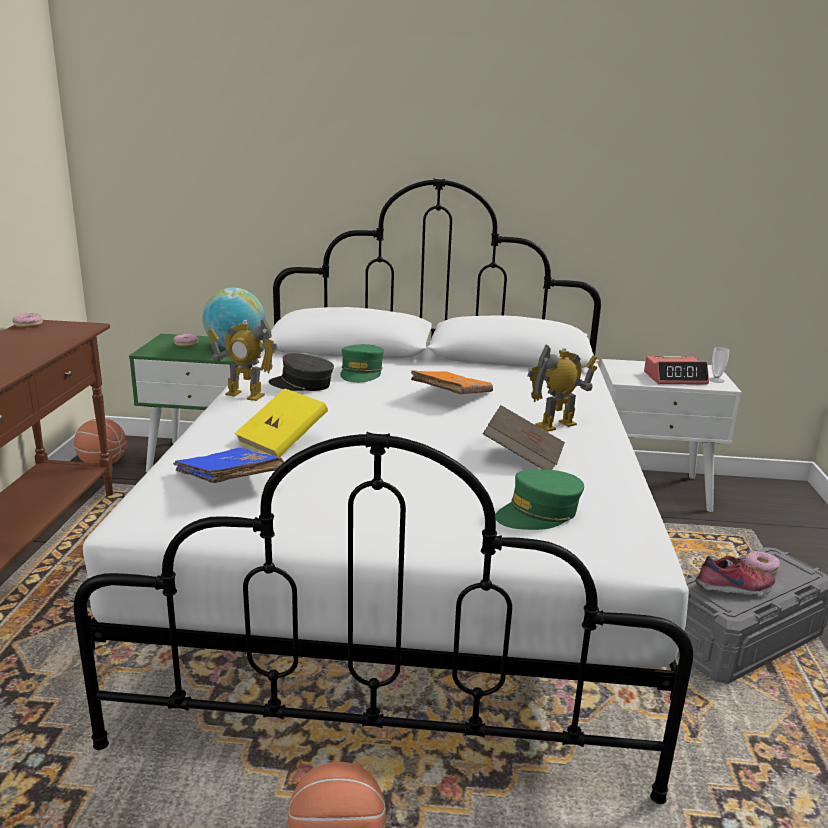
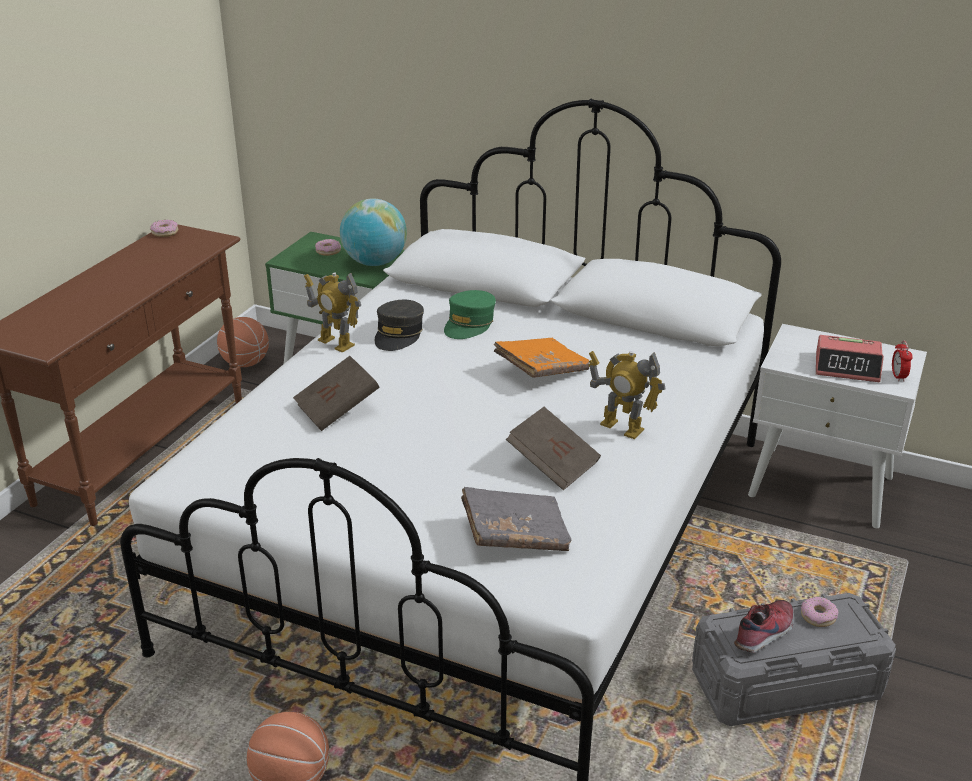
camera: 20 degrees right, 10 degrees up
blue book [173,448,284,483] -> none
yellow book [234,388,328,457] -> brown book [293,356,380,431]
grey cap [268,353,334,391] -> grey cap turned 105 degrees counterclockwise [374,300,424,351]
green cap [495,469,584,530] -> grey book [461,487,571,551]
toy robot [528,345,598,432] -> toy robot turned 135 degrees counterclockwise [588,351,665,439]
shoe [695,555,775,595] -> shoe turned 60 degrees counterclockwise [734,600,794,653]
cup [709,348,729,383] -> alarm clock [892,340,913,382]

